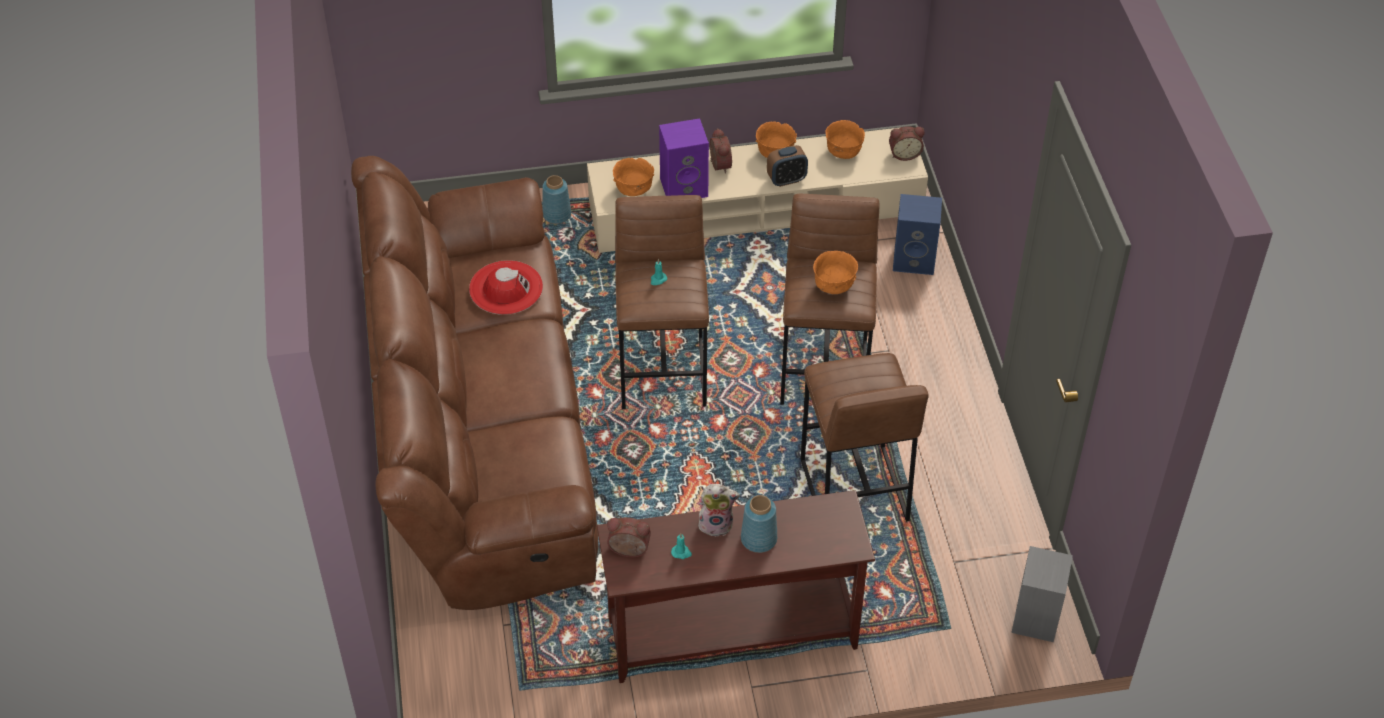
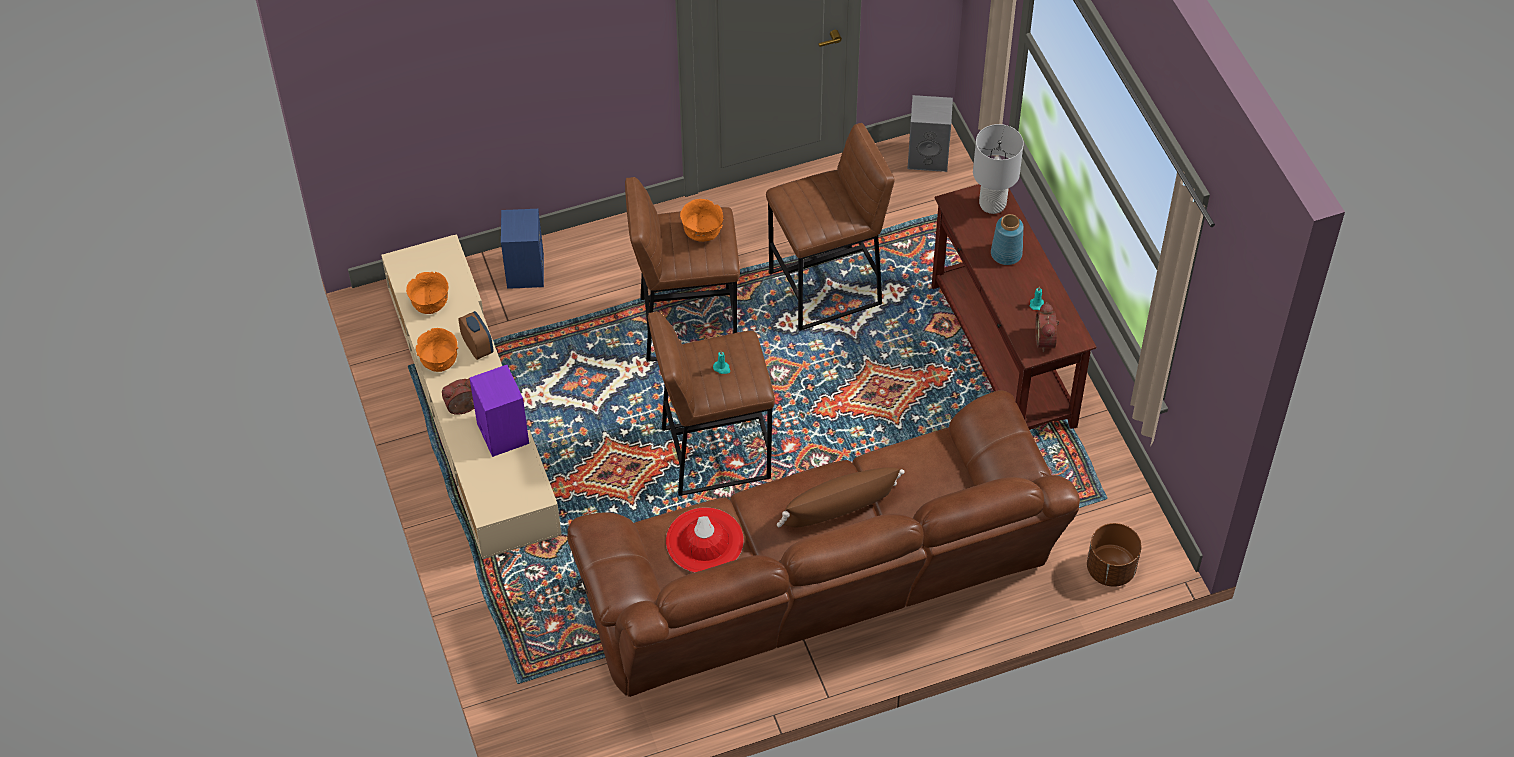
camera: 100 degrees left, 5 degrees up
blue vase [542,175,571,224] -> none
orange bowl [613,158,654,196] -> none
plush toy [698,484,740,537] -> none
alarm clock [889,126,925,161] -> none
none -> brown pillow [777,467,905,527]
none -> grey table lamp [973,124,1024,214]
none -> brown planter [1087,523,1141,587]

